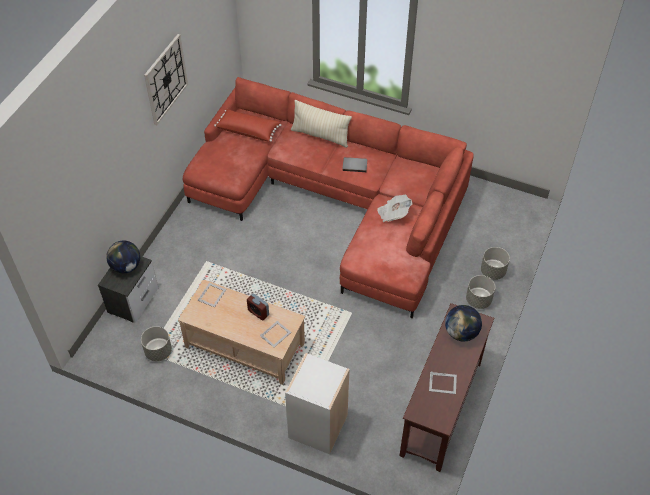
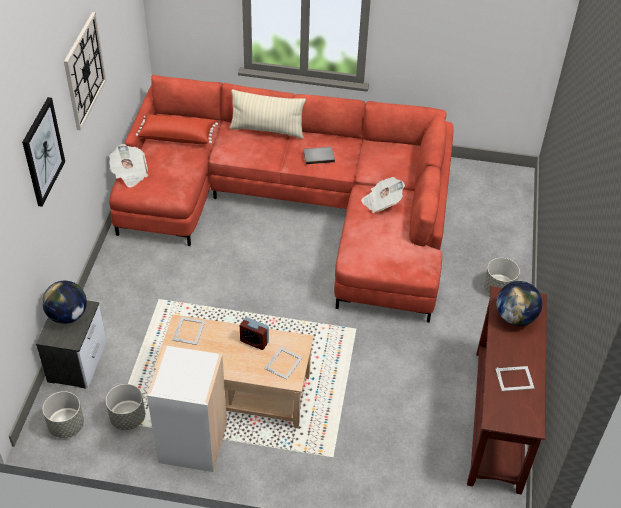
camera: 15 degrees left, 5 degrees down
bookcase [285,353,349,454] -> bookcase moved to [147,345,227,472]
grey planter [481,247,510,280] -> grey planter moved to [43,391,84,438]
none -> picture [22,97,65,207]
none -> newspaper [109,144,148,188]

